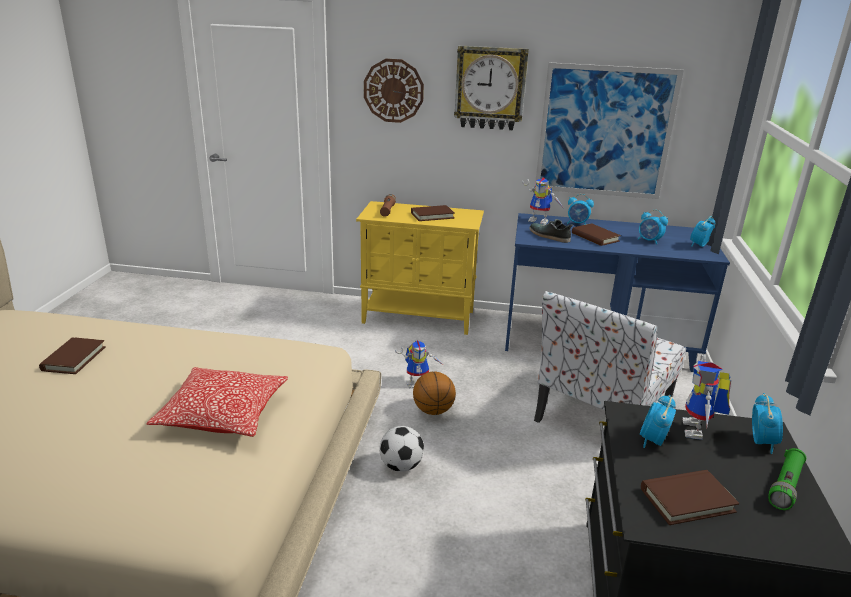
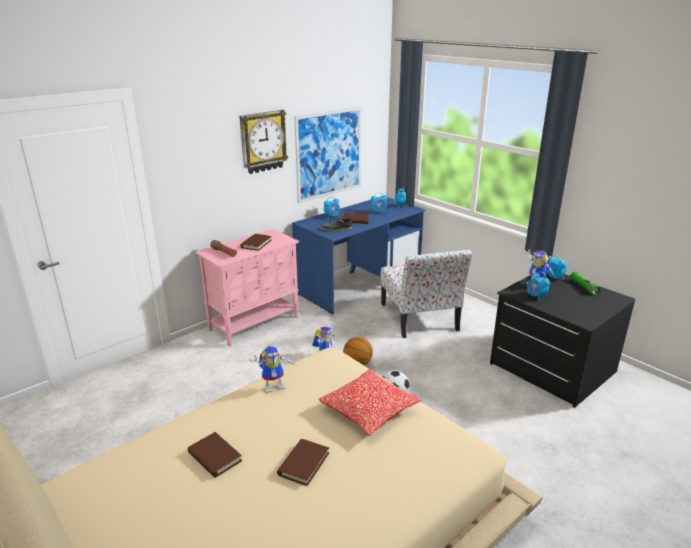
camera: 50 degrees left, 0 degrees up
yellow cabinet [356,201,484,335] -> pink cabinet [195,229,299,347]
wall clock [364,59,424,123] -> none
toy robot [522,177,563,224] -> toy robot moved to [249,346,296,393]
brown book [641,470,739,525] -> brown book moved to [277,439,329,486]

